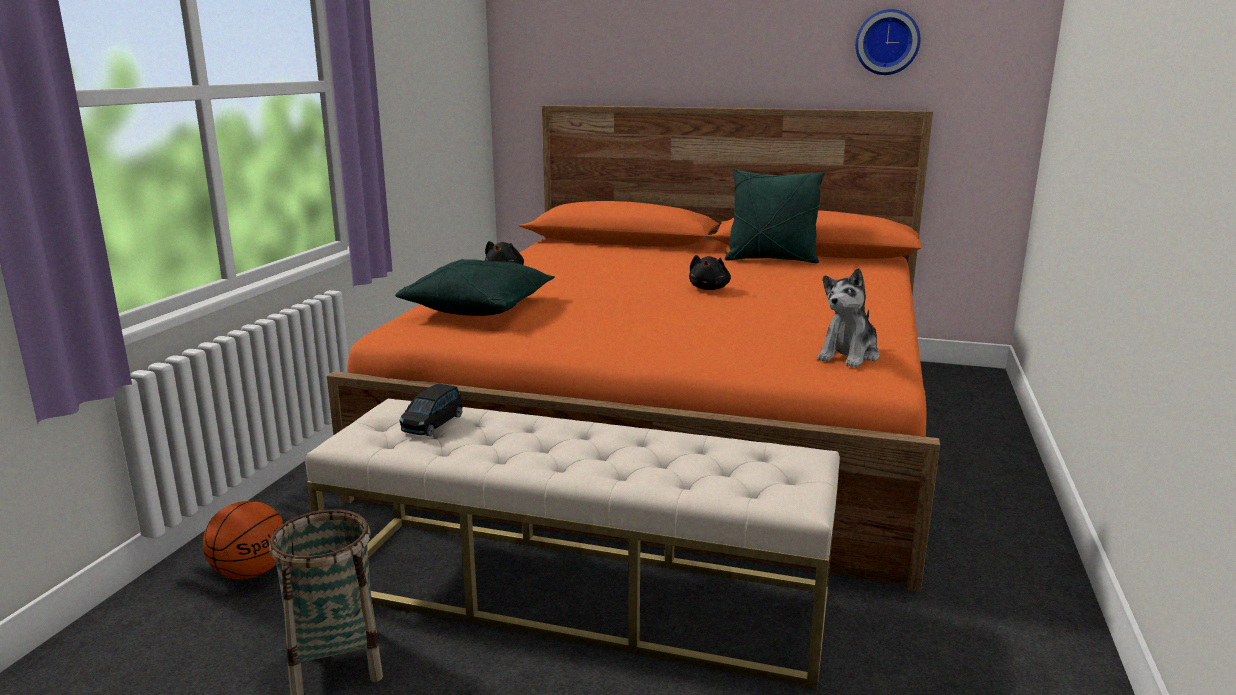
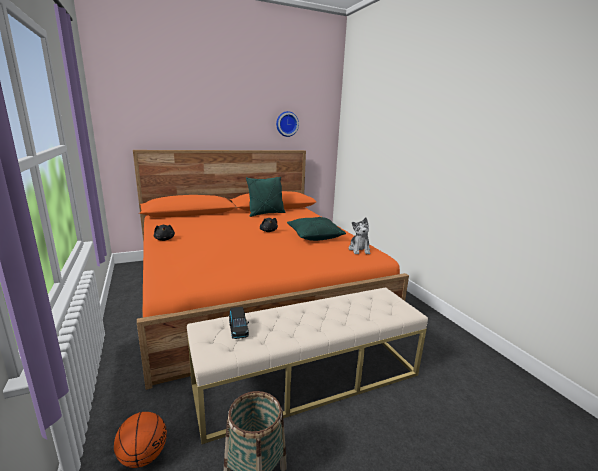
camera: 40 degrees left, 0 degrees up
green pillow [395,259,555,316] -> green pillow moved to [287,217,346,241]

